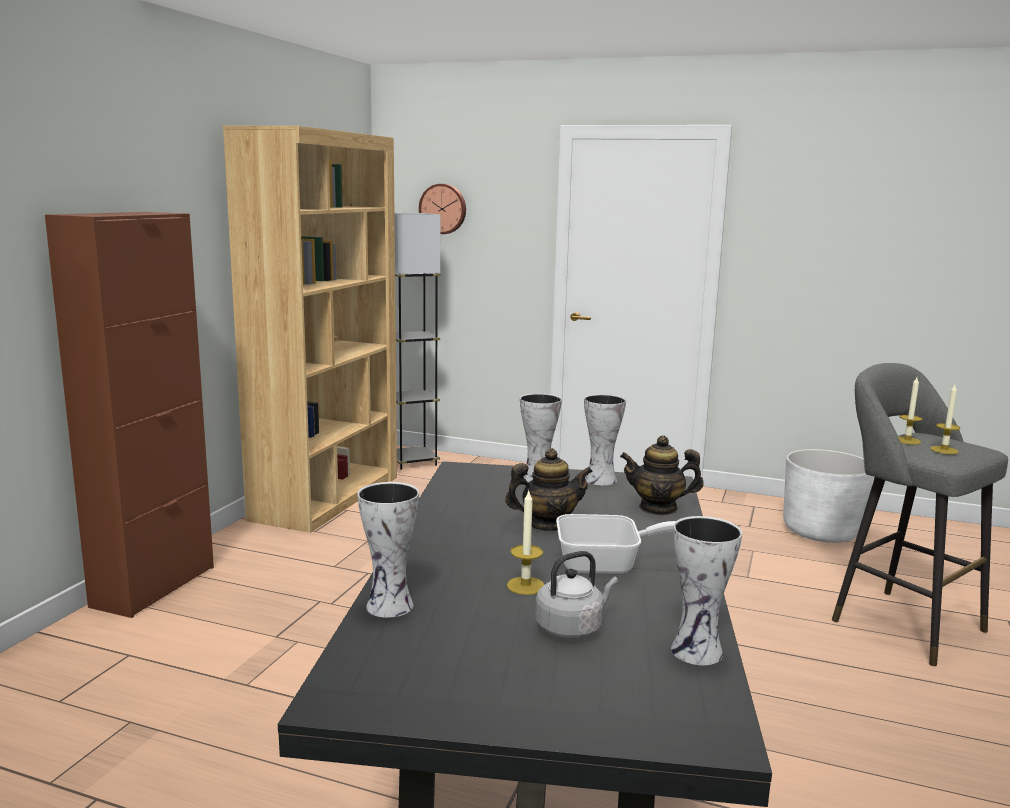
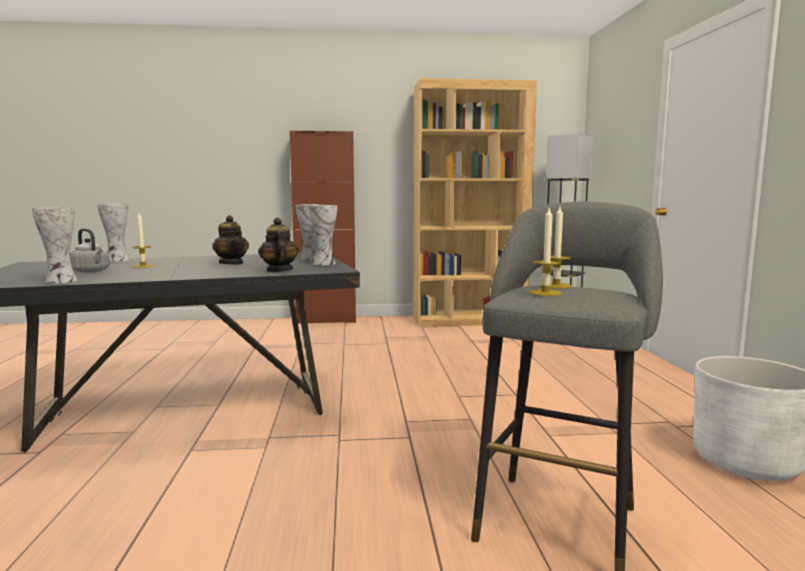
camera: 65 degrees right, 5 degrees down
wall clock [419,184,466,234] -> none
frying pan [556,514,676,575] -> none

